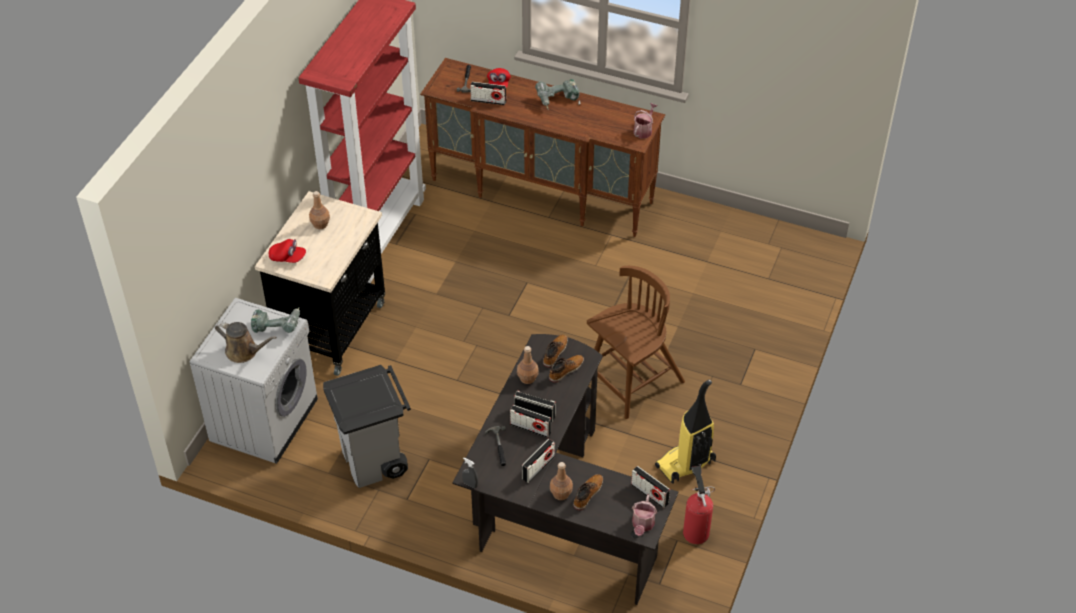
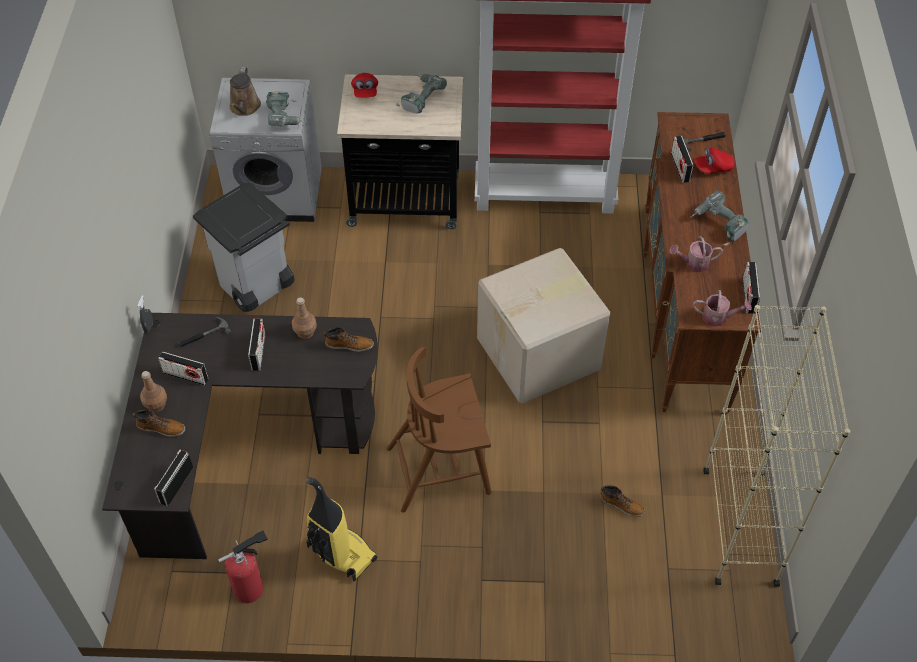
camera: 70 degrees right, 5 degrees up
brown bottle [309,191,330,229] -> power drill [396,73,447,113]
radio [510,405,551,438] -> radio moved to [742,262,760,314]
boot [549,355,584,383] -> boot moved to [600,485,645,517]
brown chair [587,266,685,419] -> brown chair turned 135 degrees clockwise [386,347,492,513]
watering can [632,495,657,536] -> watering can moved to [669,236,723,273]
none -> cardboard box [477,248,610,403]
none -> beige bookcase [704,305,850,587]

